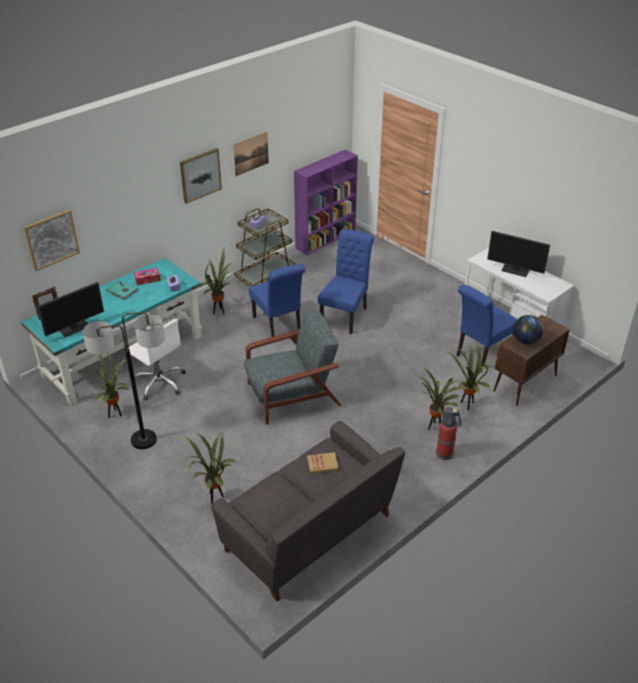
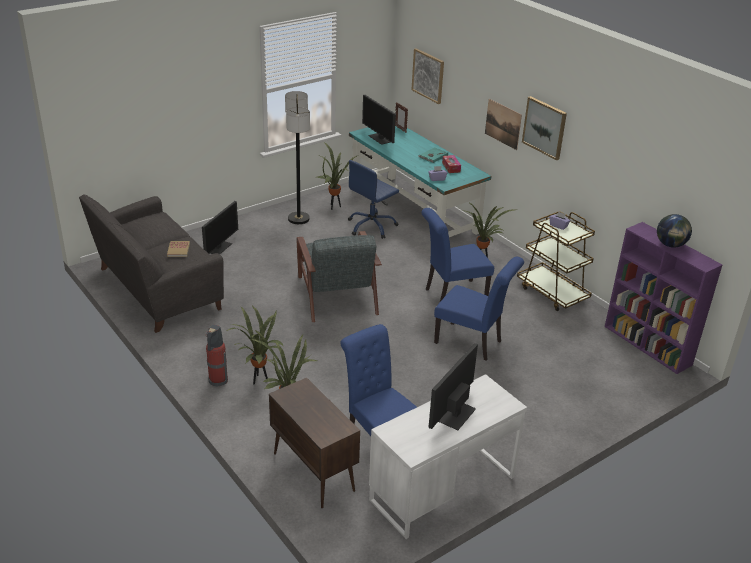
camera: 95 degrees right, 5 degrees down
white office chair [129,319,186,401] -> blue office chair [348,160,399,239]
potted plant [185,433,238,504] -> monitor [202,201,238,254]
picture [233,132,269,176] -> picture moved to [485,99,522,150]
globe [513,315,543,344] -> globe moved to [657,214,692,248]

